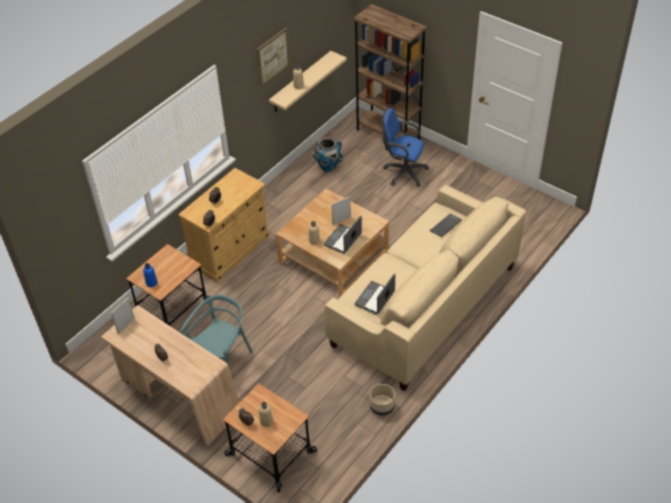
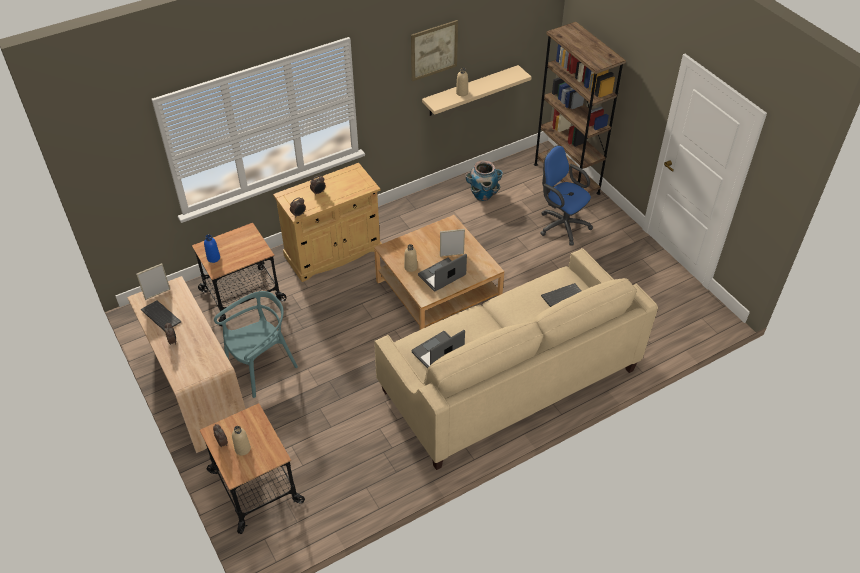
camera: 20 degrees right, 0 degrees up
beige planter [370,384,395,416] -> none
none -> keyboard [141,300,181,331]

